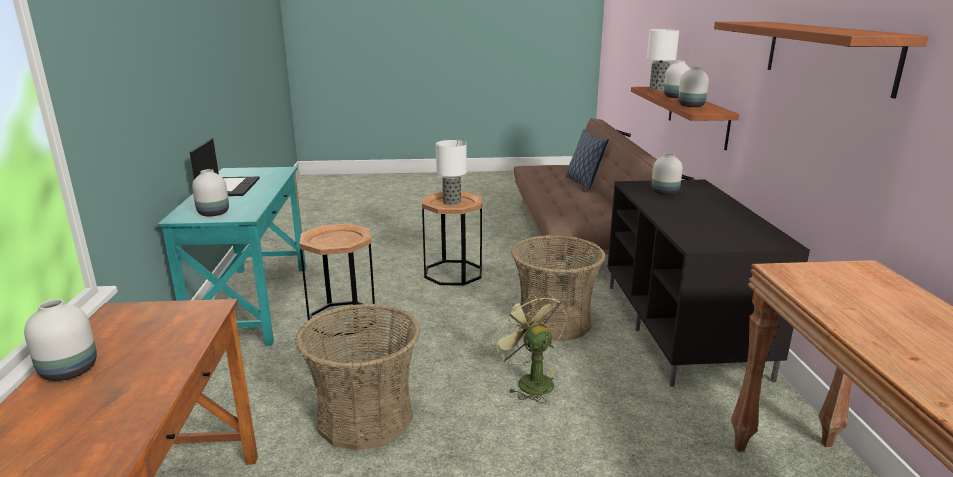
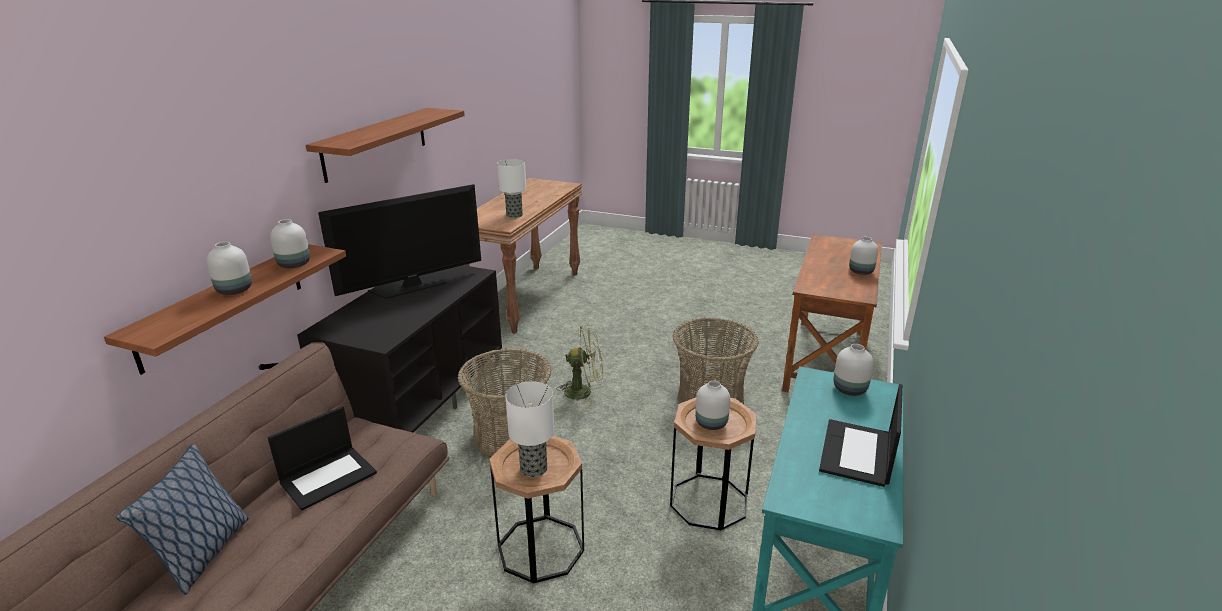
camera: 155 degrees left, 5 degrees up
green fan [491,291,567,403] -> green fan turned 90 degrees counterclockwise [556,325,603,406]
table lamp [647,29,679,91] -> table lamp moved to [497,159,526,218]
white vase [651,153,683,195] -> white vase moved to [695,381,730,430]
none -> laptop [268,406,377,510]
none -> television [318,184,481,299]

